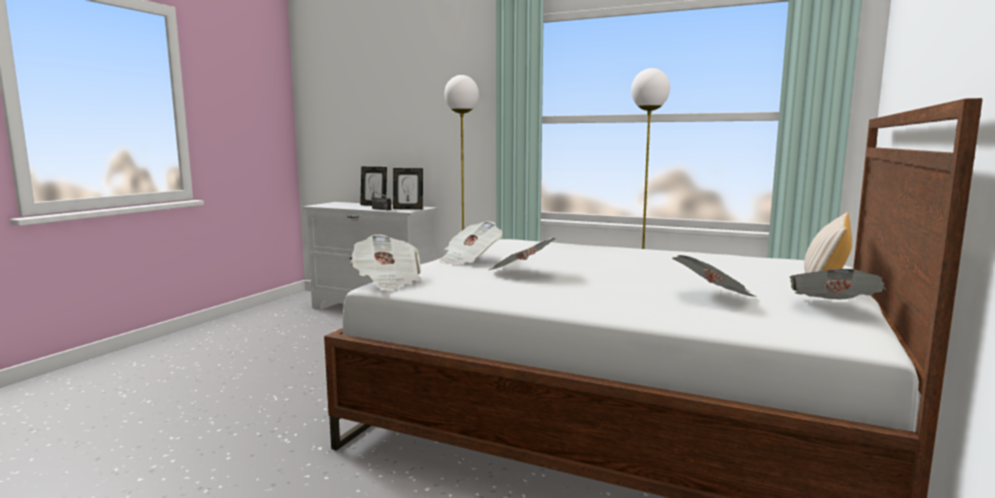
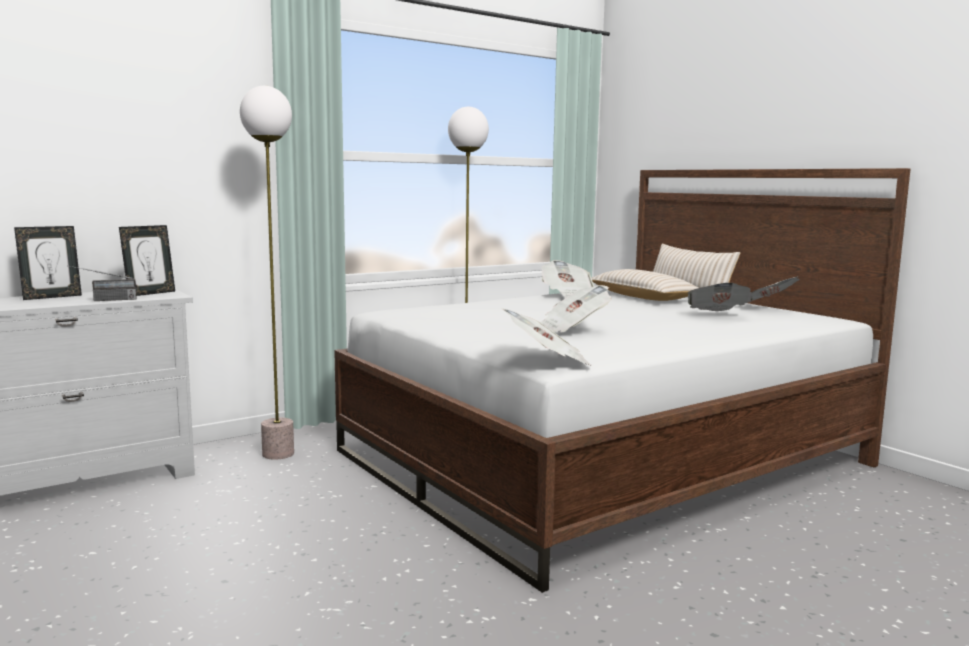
camera: 60 degrees left, 0 degrees up
newspaper [440,221,503,264] -> newspaper moved to [541,260,594,298]
none -> beige pillow [592,269,699,301]

